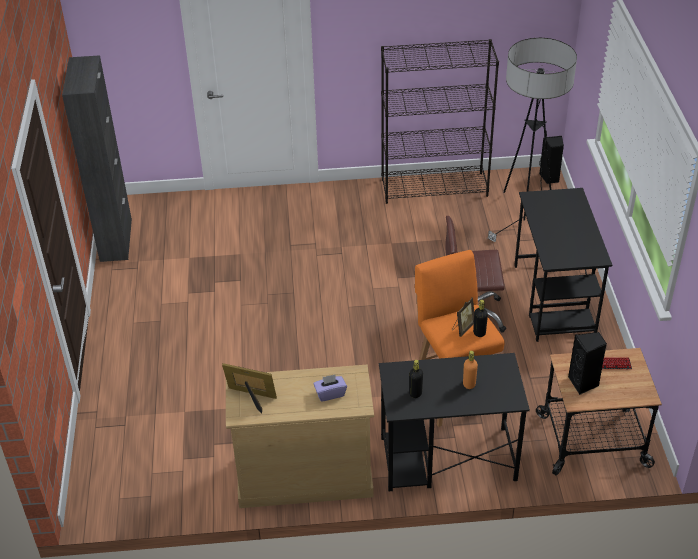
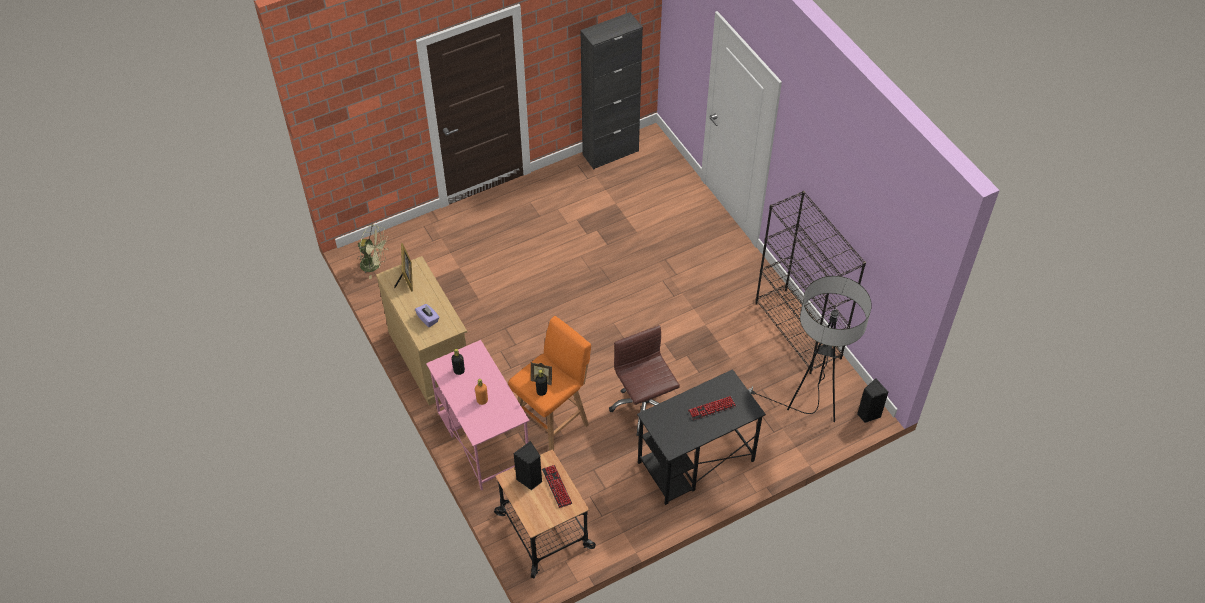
camera: 65 degrees right, 10 degrees up
black desk [379,353,530,491] -> pink desk [426,340,530,491]
none -> green fan [357,224,389,279]
none -> keyboard [688,396,736,420]

